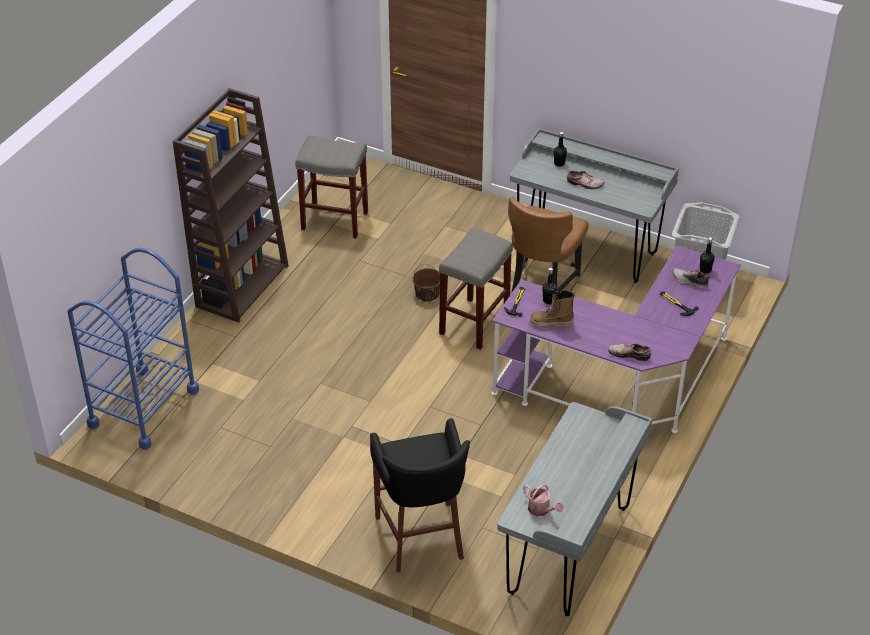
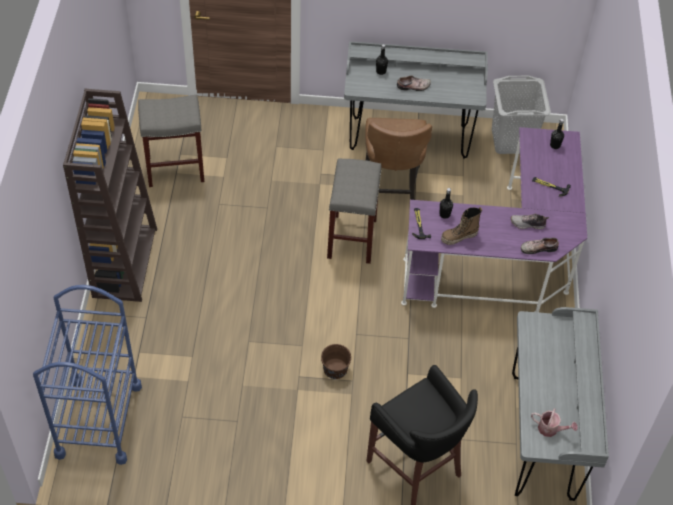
camera: 25 degrees left, 10 degrees up
brown bucket [412,264,440,302] -> brown bucket moved to [321,344,351,379]
shoe [673,268,711,289] -> shoe moved to [511,214,549,229]

